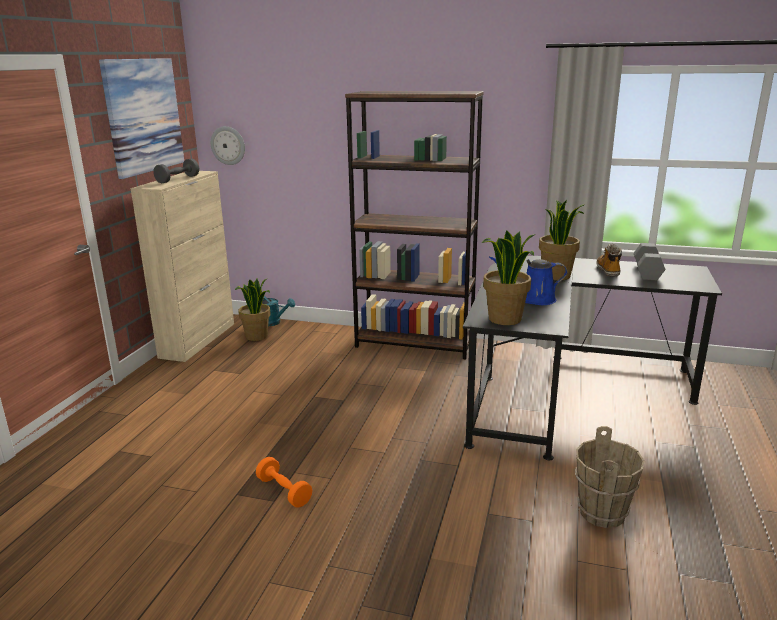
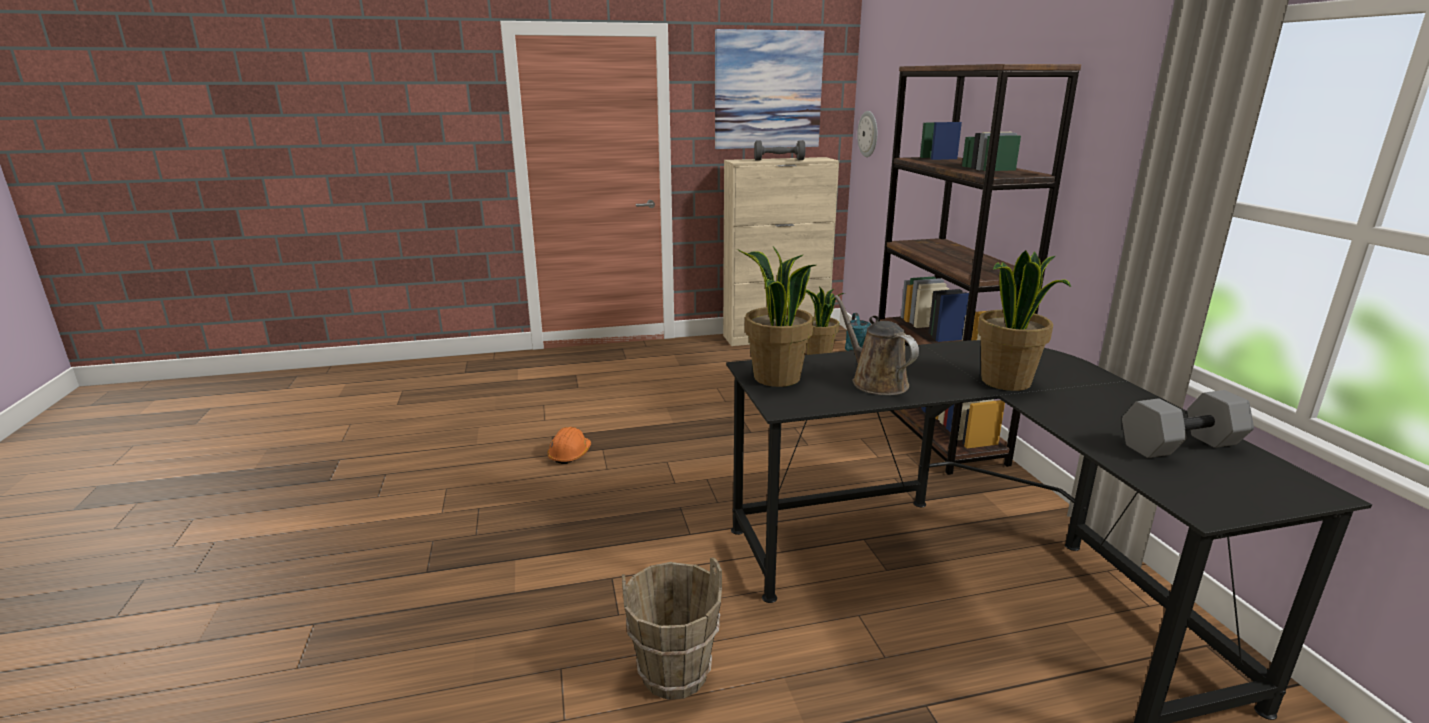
camera: 60 degrees right, 0 degrees up
orange dumbbell [256,457,312,508] -> orange hard hat [547,427,591,464]
blue watering can [489,256,568,305] -> brown watering can [834,295,919,395]
boot [597,244,622,277] -> none

